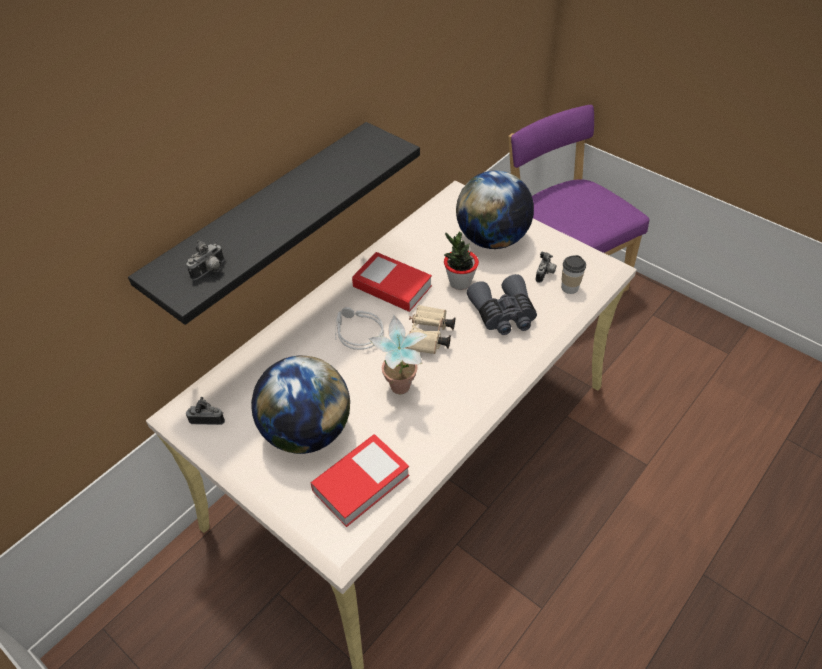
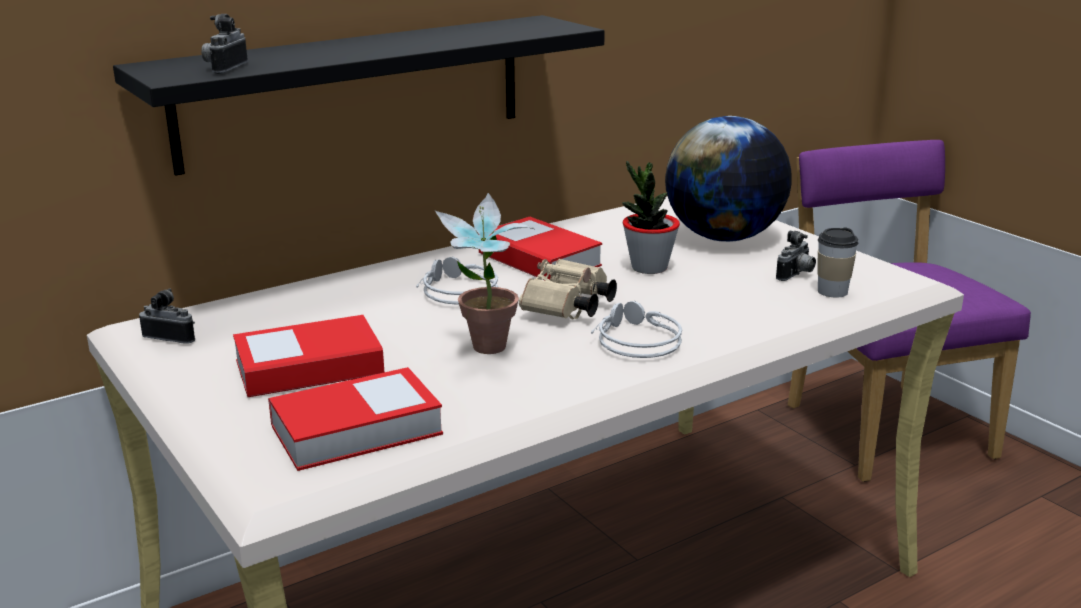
camera: 15 degrees right, 25 degrees down
camera [186,239,224,280] -> camera turned 135 degrees clockwise [201,14,248,74]
globe [251,356,350,454] -> book [233,315,384,397]
grey binoculars [467,274,537,335] -> none
none -> grey headphones [591,301,682,358]

